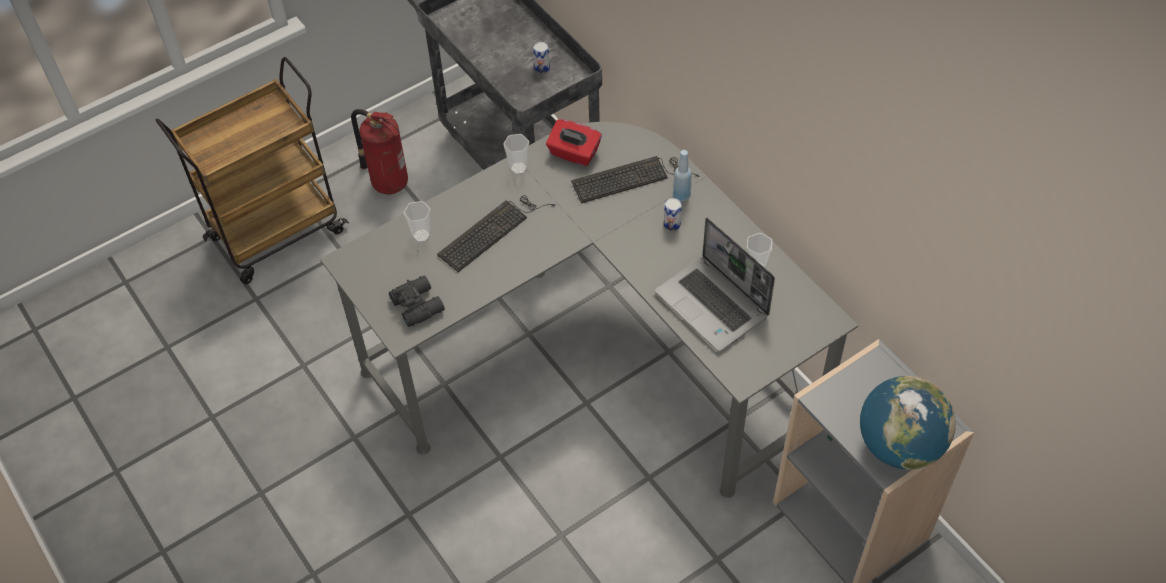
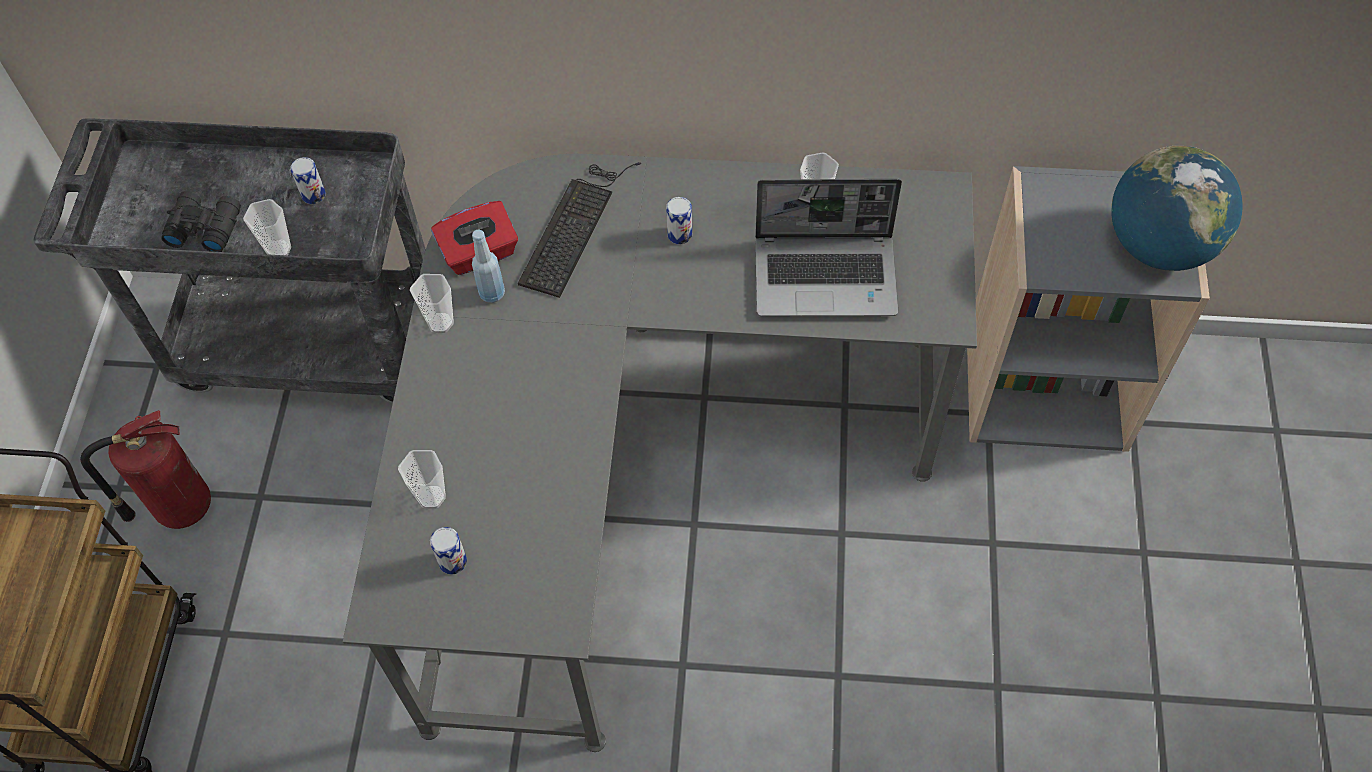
camera: 50 degrees left, 5 degrees up
black binoculars [389,275,445,327] -> black binoculars moved to [161,191,241,252]
keyboard [437,195,556,272] -> none
blue bottle [673,150,692,202] -> blue bottle moved to [472,230,505,303]
none -> cup [243,199,291,256]
none -> can [430,527,467,575]

